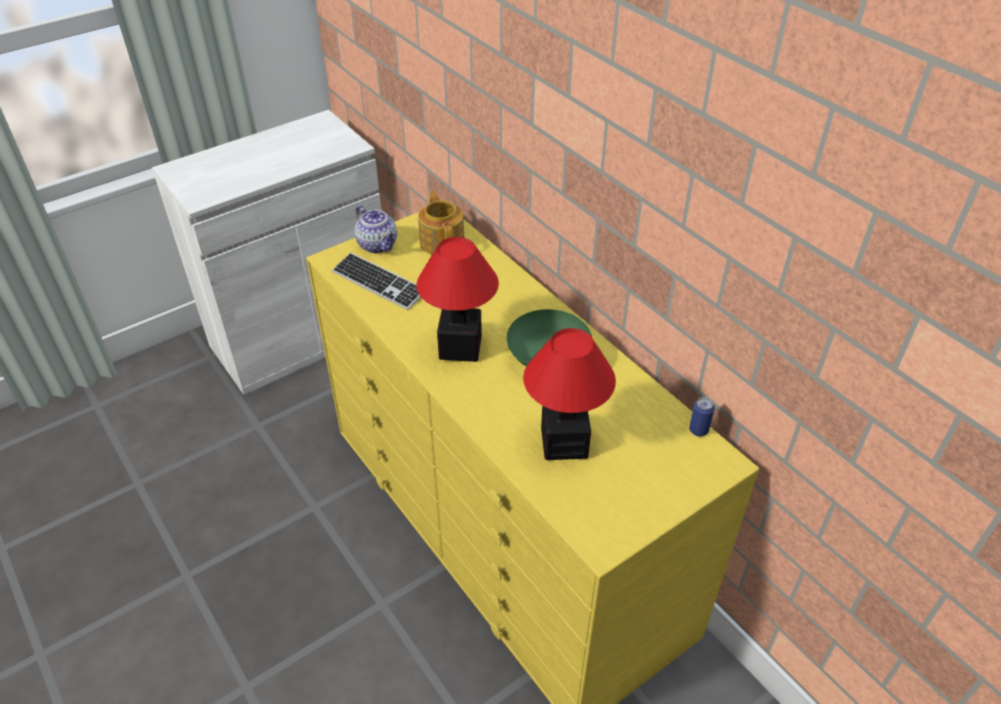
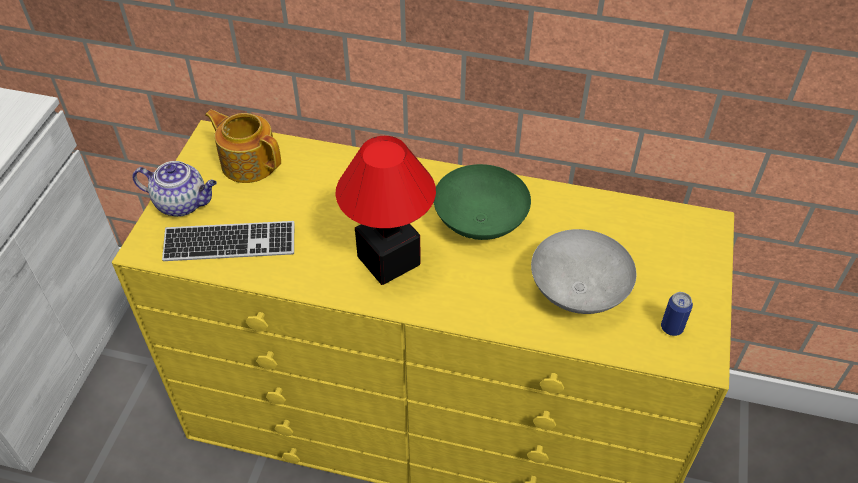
camera: 40 degrees left, 5 degrees up
table lamp [523,328,616,460] -> grey bowl [531,229,637,314]
can [689,397,715,437] -> can moved to [661,292,693,336]

